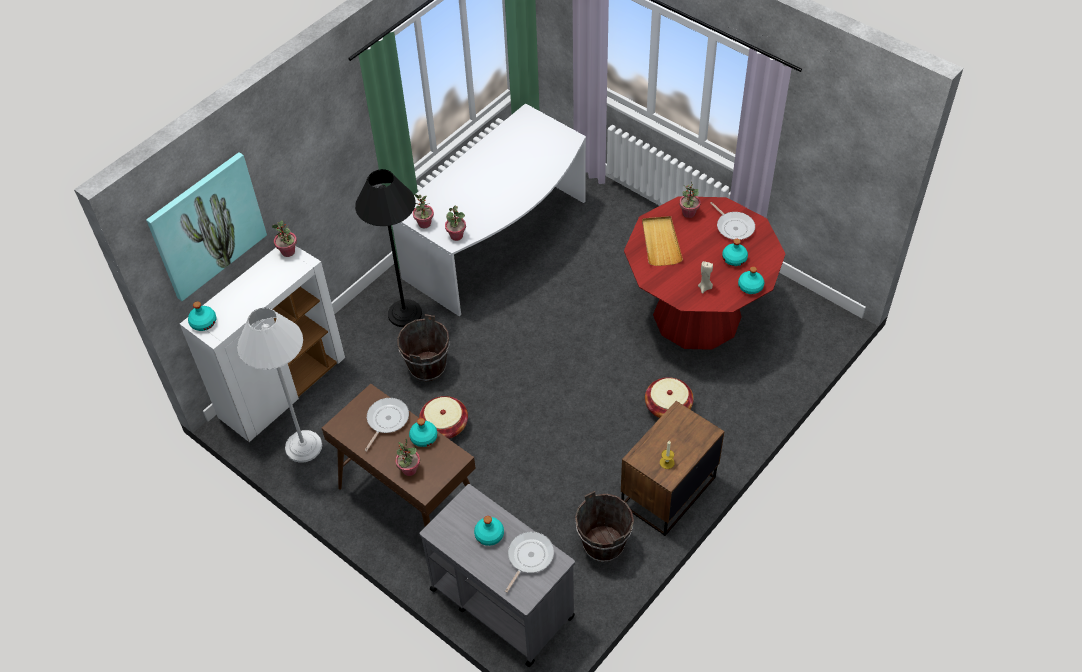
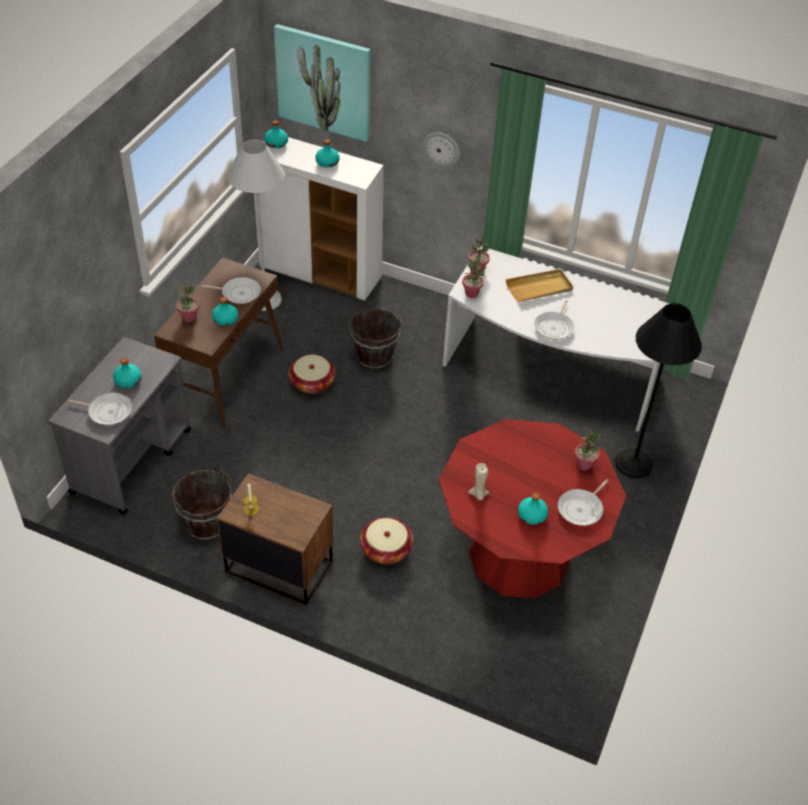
camera: 70 degrees right, 5 degrees down
potted plant [272,221,297,257] -> none
black floor lamp [355,169,422,327] -> black floor lamp moved to [615,303,702,478]
beige tray [642,216,683,266] -> beige tray moved to [506,269,573,302]
turquoise bottle [738,266,764,294] -> turquoise bottle moved to [315,139,339,168]
none -> wall clock [423,132,460,167]
none -> frying pan [534,300,574,340]

